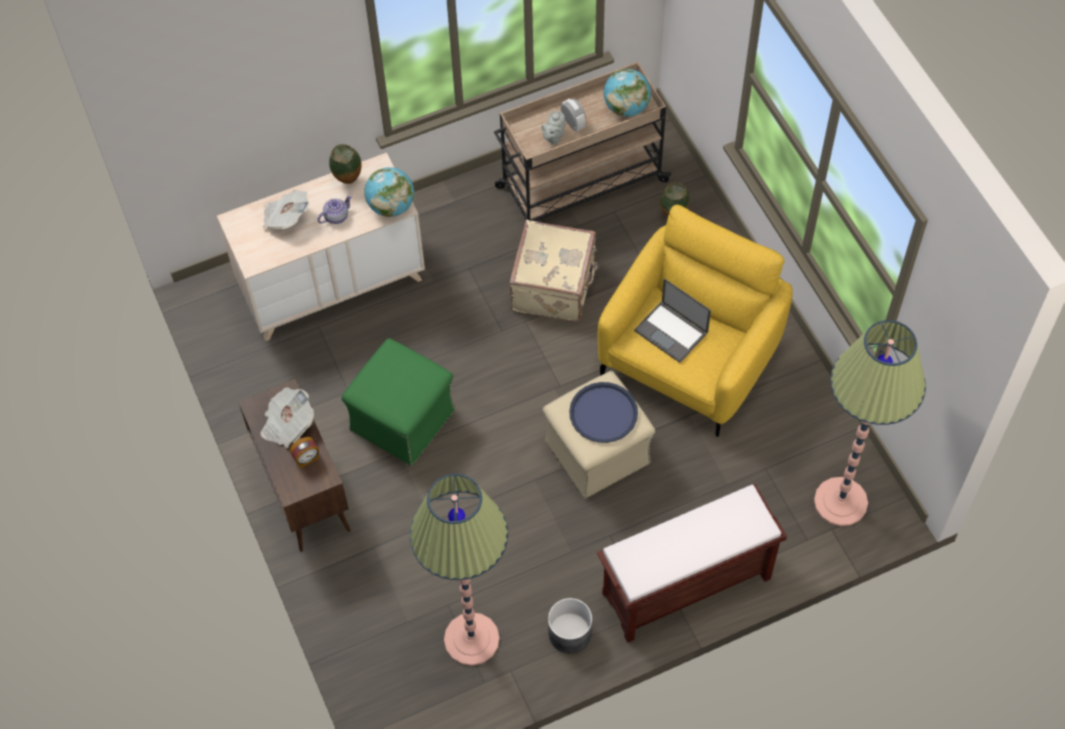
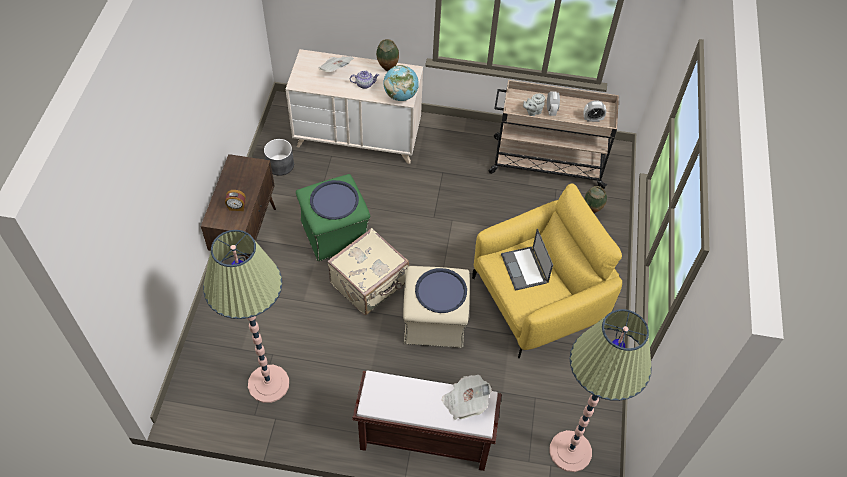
camera: 30 degrees right, 5 degrees down
newspaper [260,387,314,448] -> newspaper moved to [442,375,492,420]
beige suitcase [509,220,599,322] -> beige suitcase moved to [327,228,409,316]
grey planter [548,598,592,653] -> grey planter moved to [264,139,294,176]
globe [603,69,651,117] -> alarm clock [584,100,606,122]
none -> blue tray [310,180,359,220]

